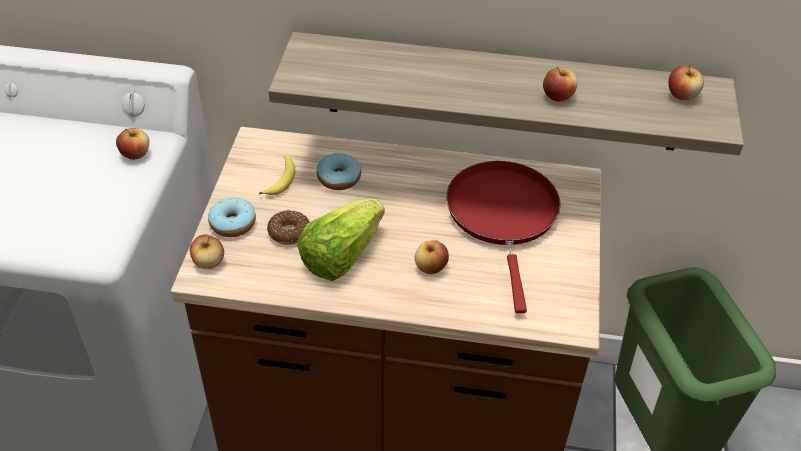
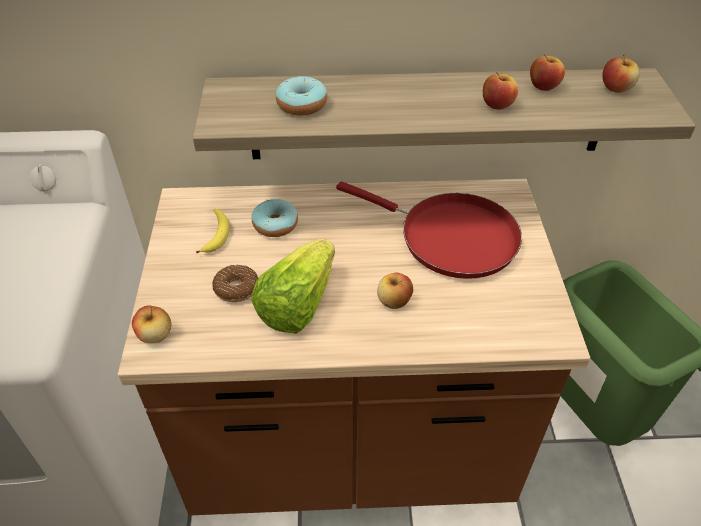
camera: 10 degrees left, 0 degrees up
apple [116,128,149,160] -> apple moved to [530,55,565,91]
donut [208,197,256,237] -> donut moved to [276,76,327,116]
red frying pan [446,161,561,313] -> red frying pan turned 135 degrees clockwise [336,181,522,279]

